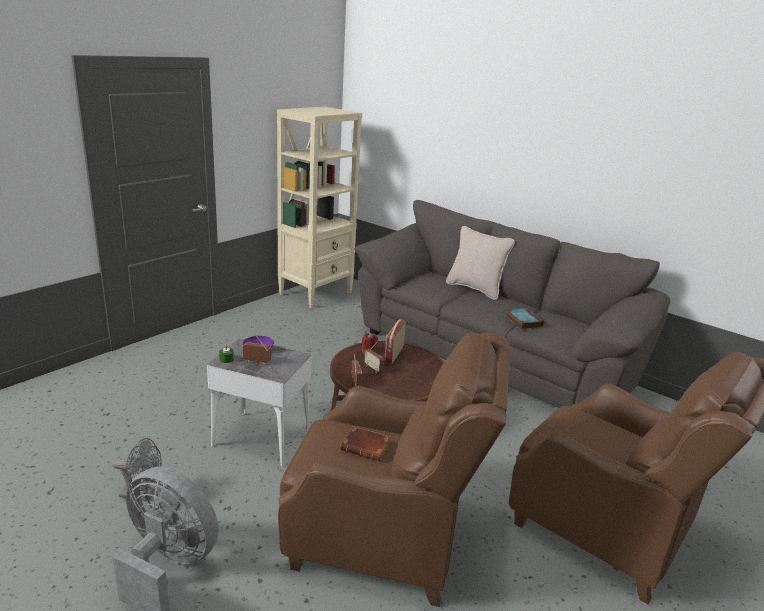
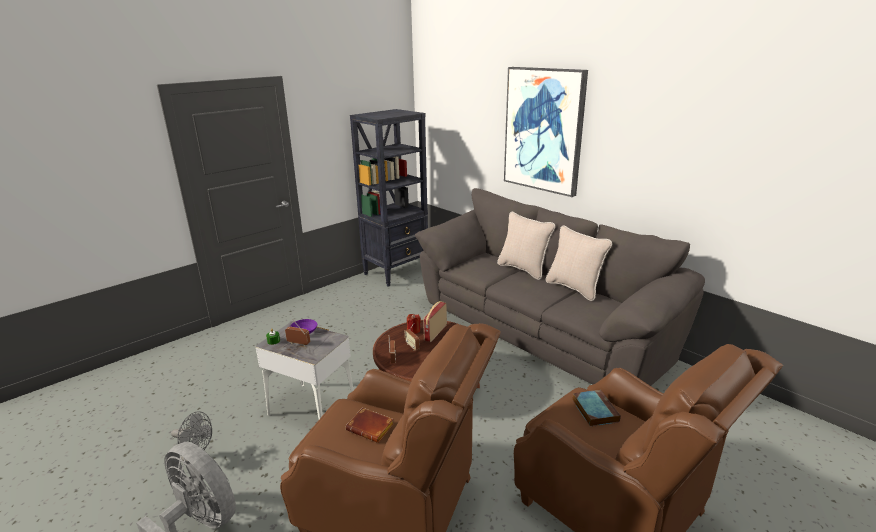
camera: 10 degrees right, 0 degrees up
beige bookcase [277,107,362,308] -> black bookcase [350,109,428,287]
book [507,308,544,329] -> book moved to [572,390,621,427]
none -> picture [504,67,588,197]
none -> beige pillow [545,225,612,301]

